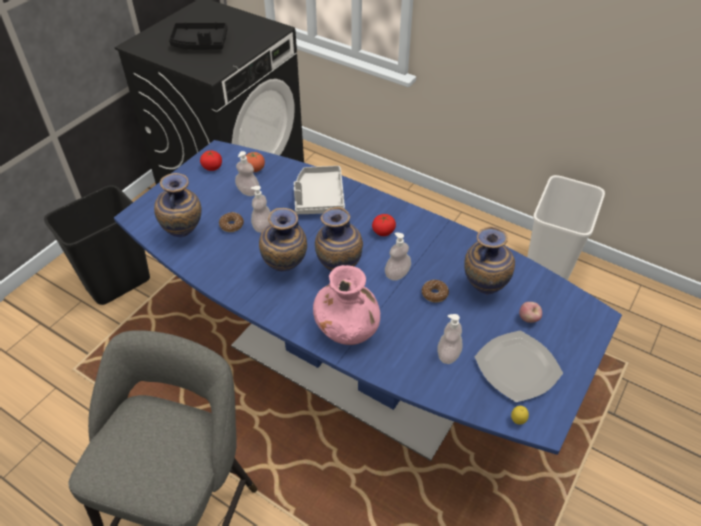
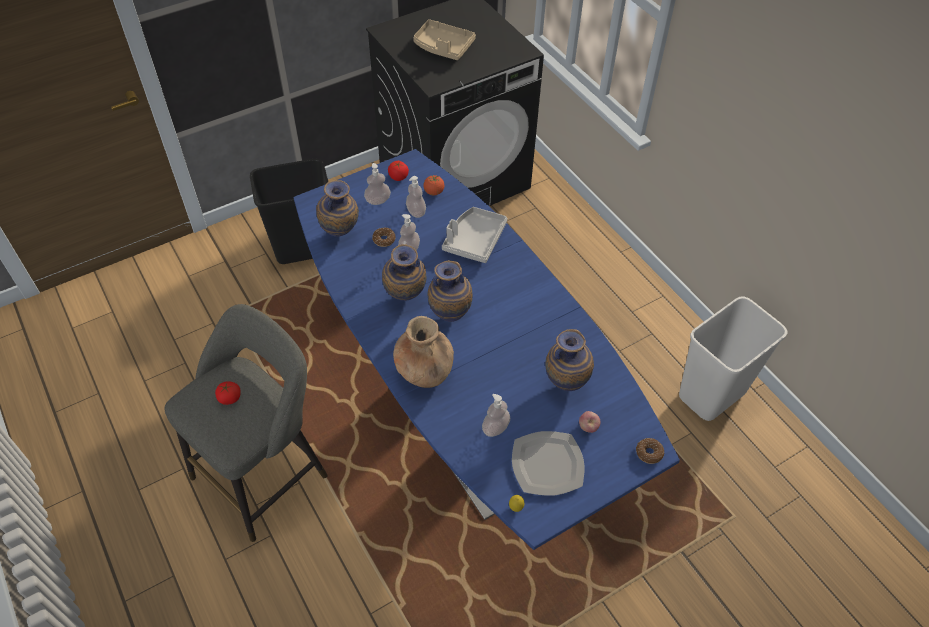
camera: 25 degrees right, 5 degrees up
black tray [169,22,228,49] -> beige tray [413,19,476,60]
pink vase [313,265,380,345] -> brown vase [393,316,454,388]
tomato [372,214,396,236] -> tomato moved to [215,381,241,405]
soap dispenser [385,232,411,281] -> soap dispenser moved to [364,163,391,205]
donut [422,280,449,303] -> donut moved to [636,438,664,464]

